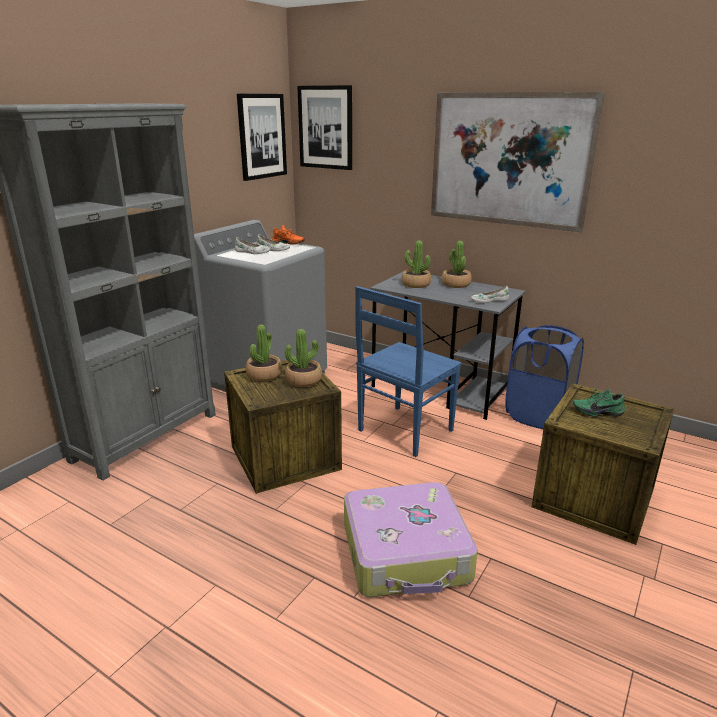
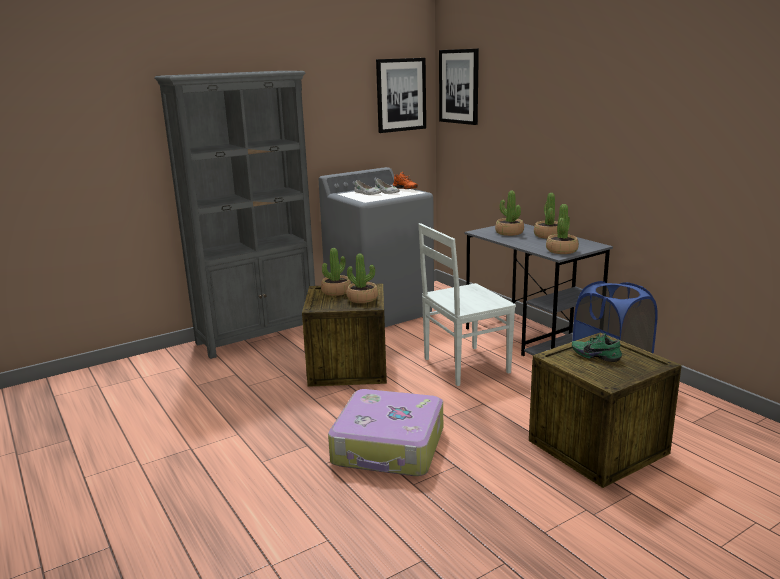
camera: 25 degrees right, 5 degrees down
blue chair [355,286,462,457] -> white chair [419,223,516,386]
picture [431,92,605,232] -> none
white shoe [471,286,509,303] -> potted plant [546,204,579,254]

